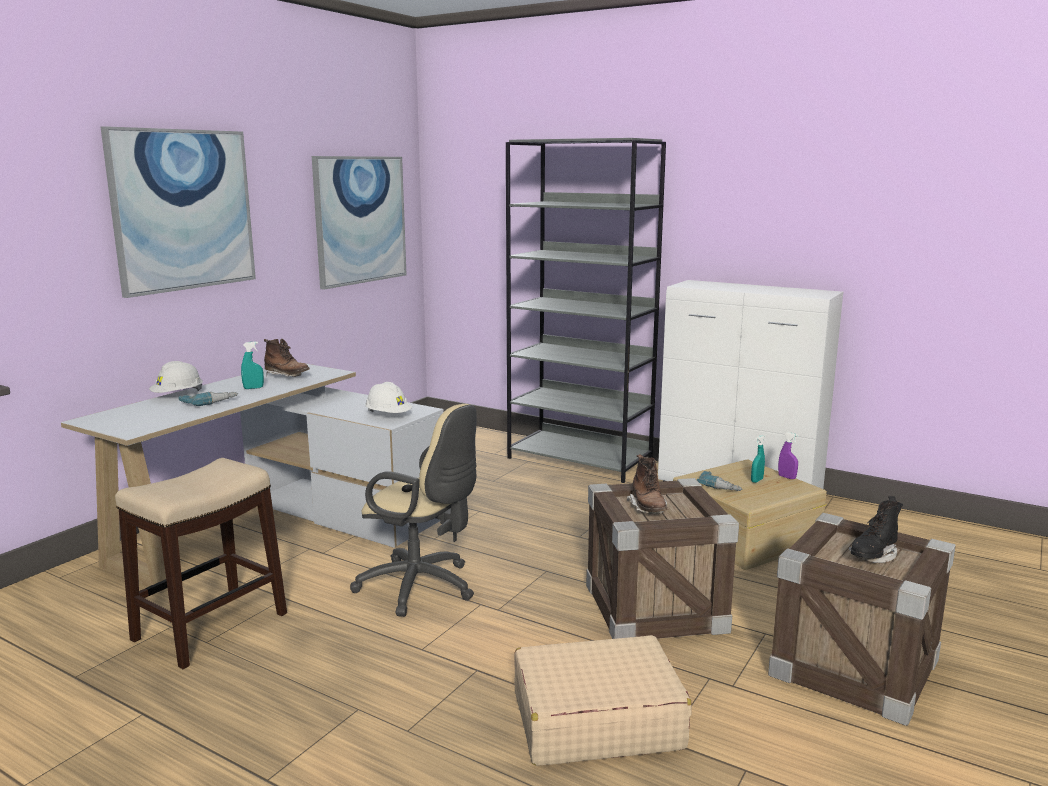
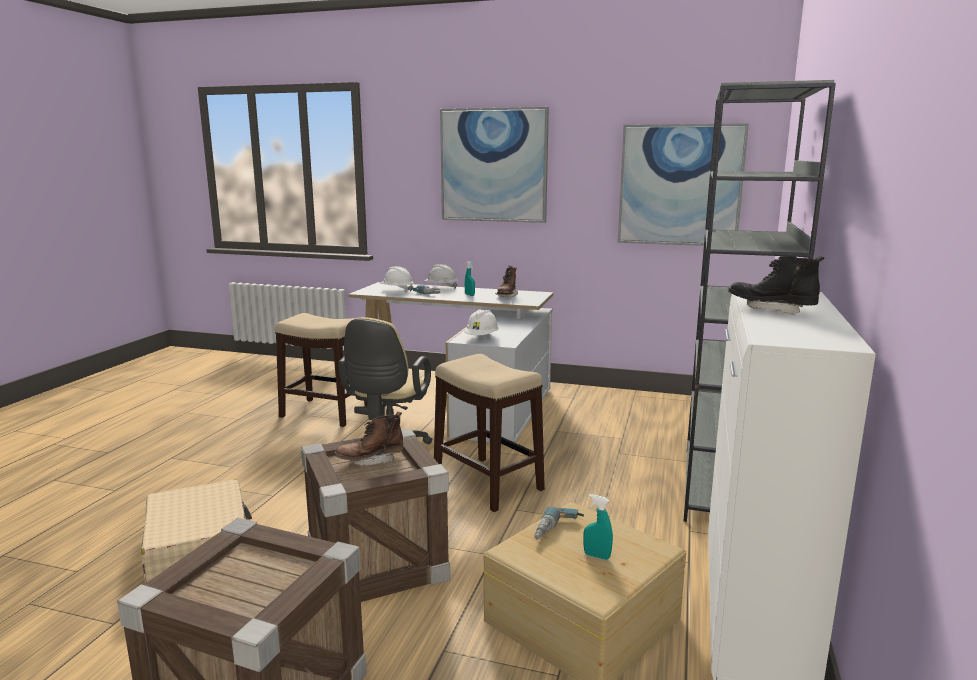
camera: 75 degrees right, 0 degrees up
purple spray bottle [778,432,799,479] -> none
black boot [849,496,903,563] -> black boot moved to [728,256,824,315]
none -> white hard hat [380,266,413,291]
none -> stool [434,354,545,512]

